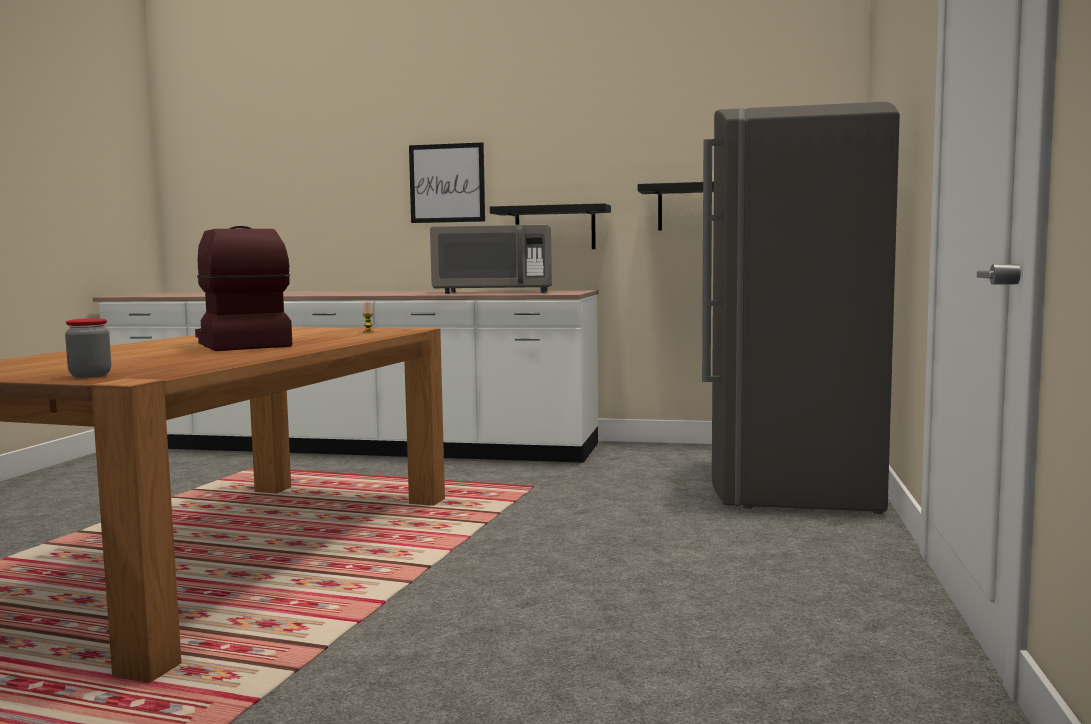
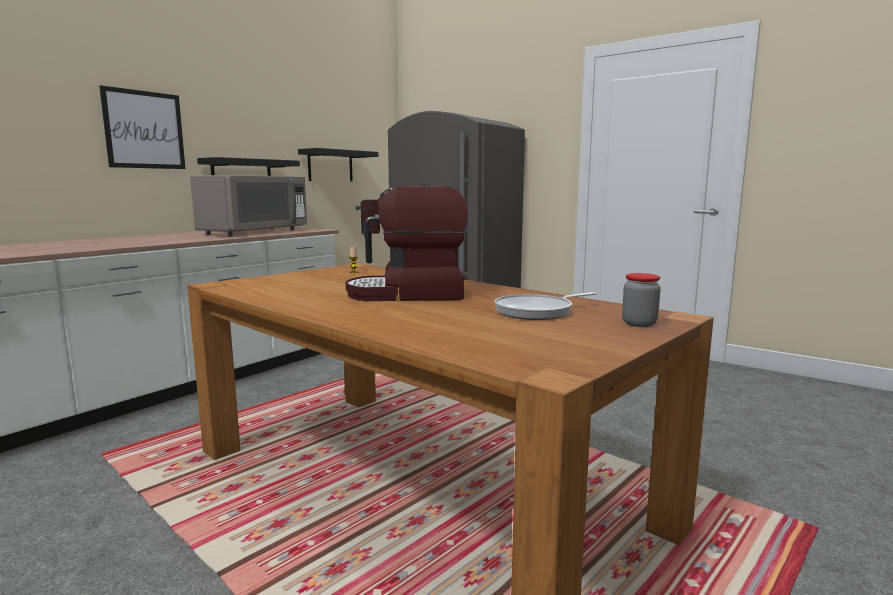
camera: 65 degrees left, 5 degrees up
none -> frying pan [494,292,597,320]

